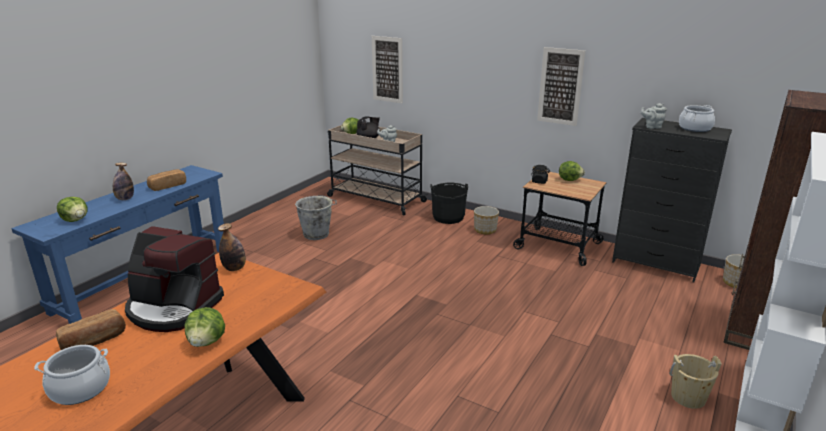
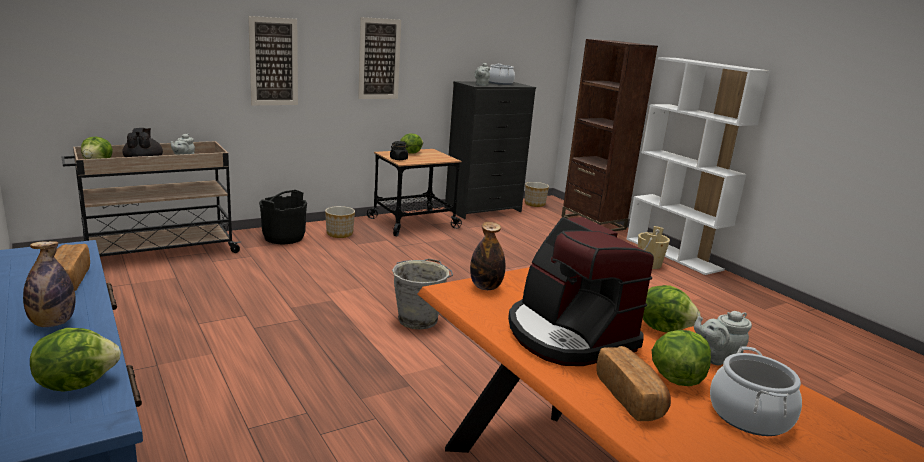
camera: 65 degrees left, 5 degrees down
coffee machine [125,226,224,332] -> coffee machine turned 105 degrees clockwise [508,217,654,366]
grey bucket [295,195,337,240] -> grey bucket moved to [392,258,453,330]
picture [372,36,403,103] -> picture moved to [248,16,298,105]
none -> lettuce [652,330,711,386]
none -> grey teapot [694,311,752,365]

